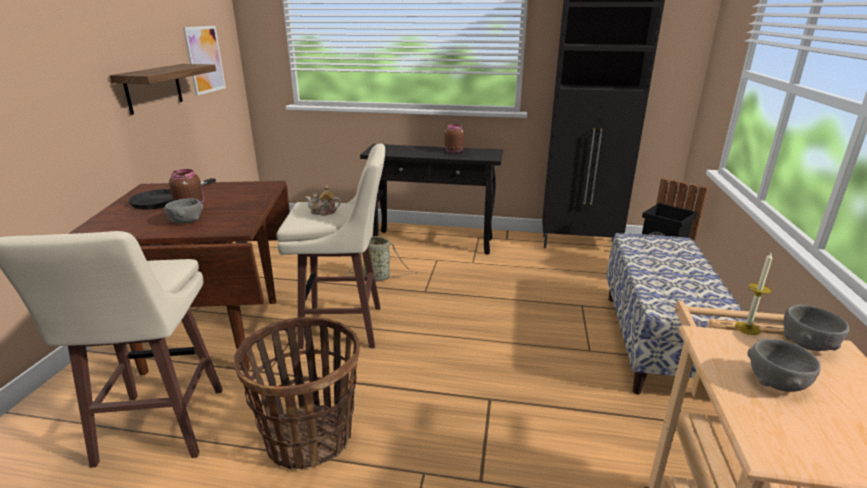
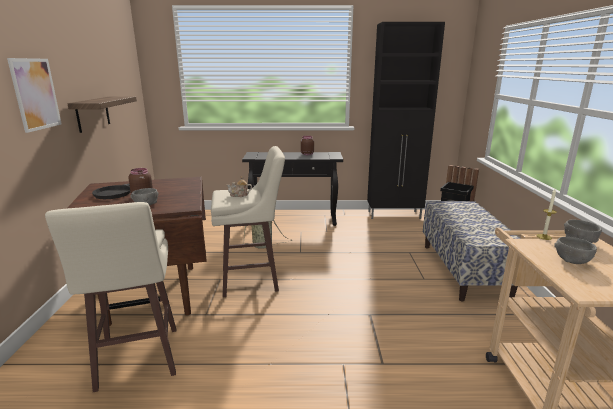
camera: 10 degrees left, 5 degrees down
picture [183,26,226,96] -> picture moved to [7,58,62,133]
basket [234,317,360,470] -> none

